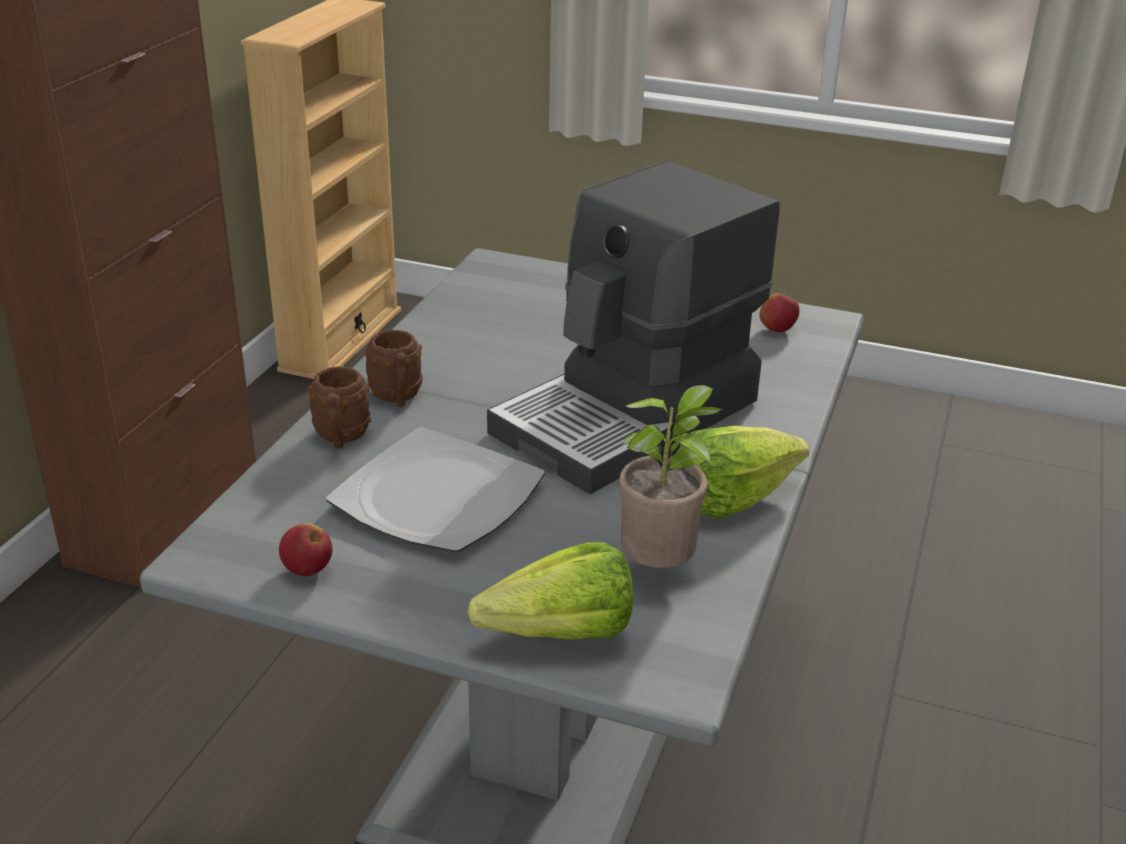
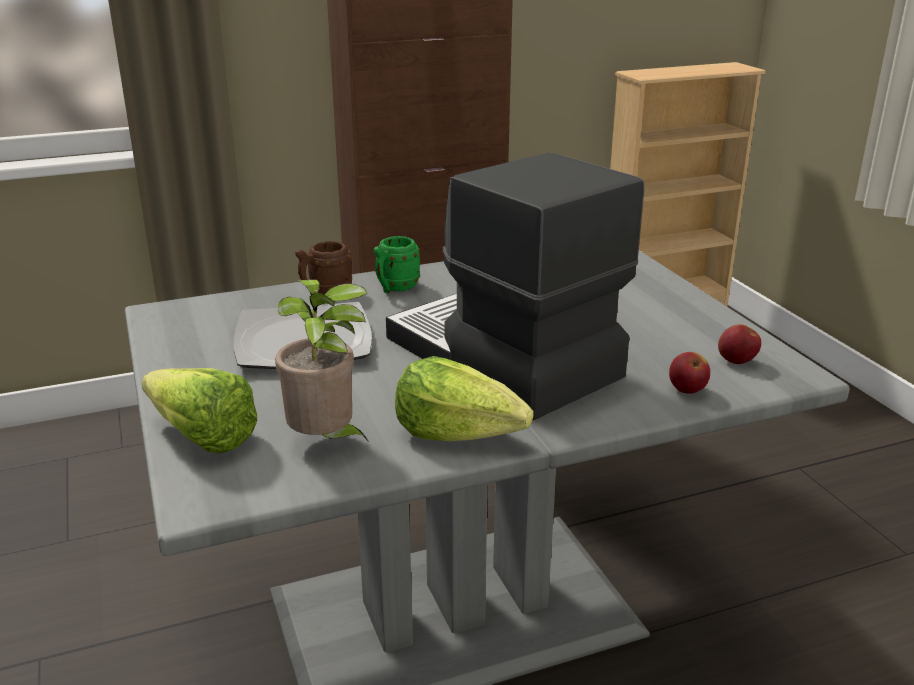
camera: 50 degrees right, 5 degrees down
apple [279,523,333,576] -> apple moved to [669,352,710,394]
brown mug [364,330,423,407] -> green mug [374,236,420,294]
coffee machine [487,161,780,494] -> coffee machine turned 45 degrees clockwise [386,153,644,421]

